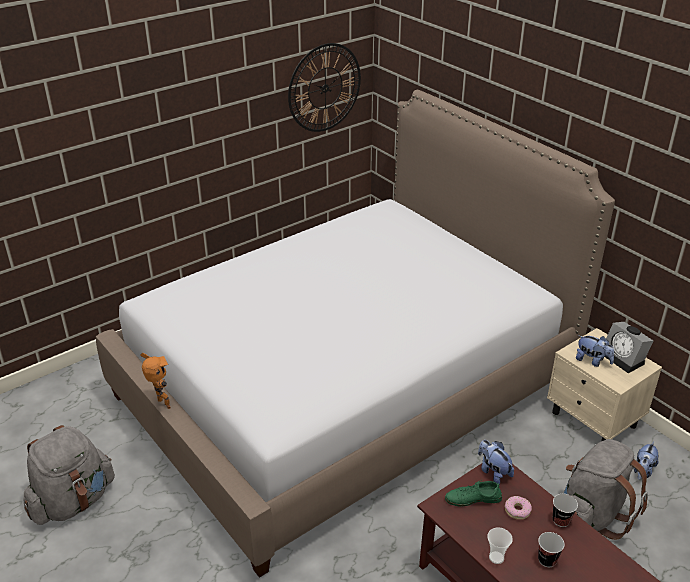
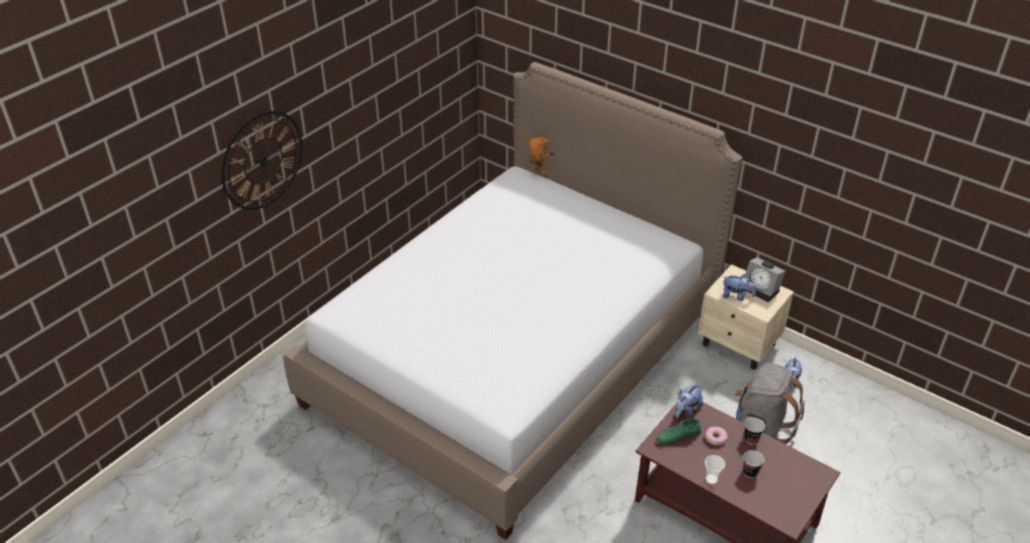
camera: 15 degrees left, 5 degrees up
grey backpack [24,425,115,525] -> none
toy robot [140,353,171,409] -> toy robot moved to [524,136,554,177]
wall clock [288,43,361,132] -> wall clock moved to [221,111,302,210]
plush toy [478,440,514,485] -> plush toy turned 90 degrees counterclockwise [676,383,703,418]

